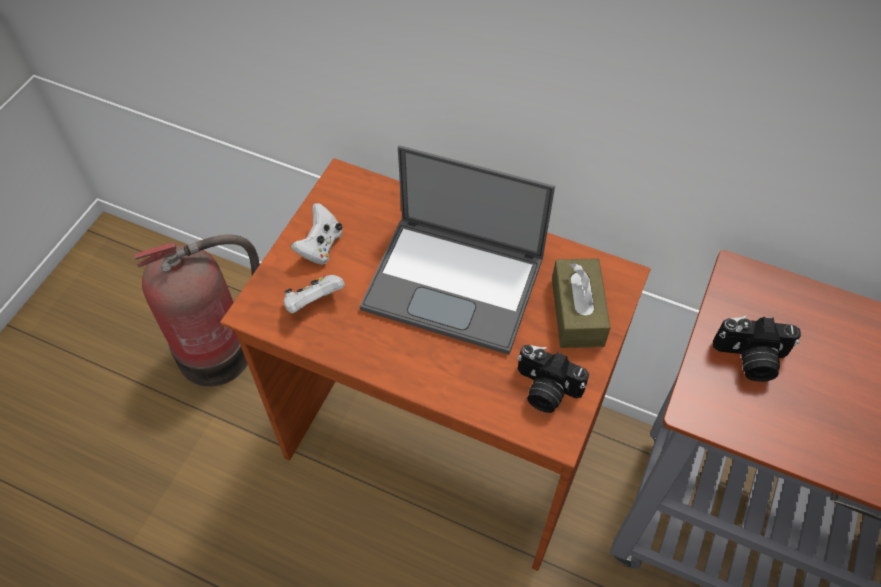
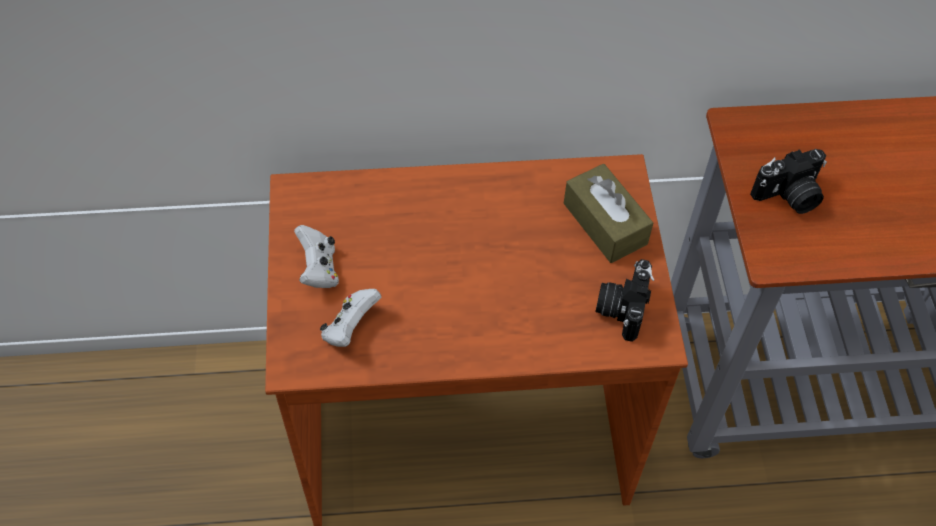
camera: 30 degrees left, 0 degrees up
fire extinguisher [134,235,260,387] -> none
laptop [360,145,555,355] -> none
camera [517,345,589,413] -> camera turned 105 degrees clockwise [595,259,654,342]

